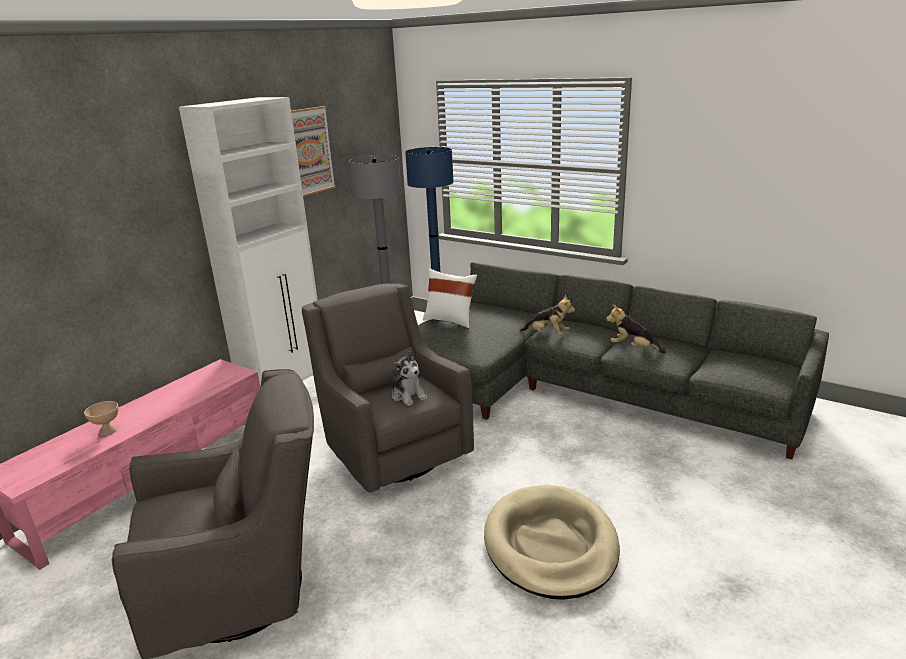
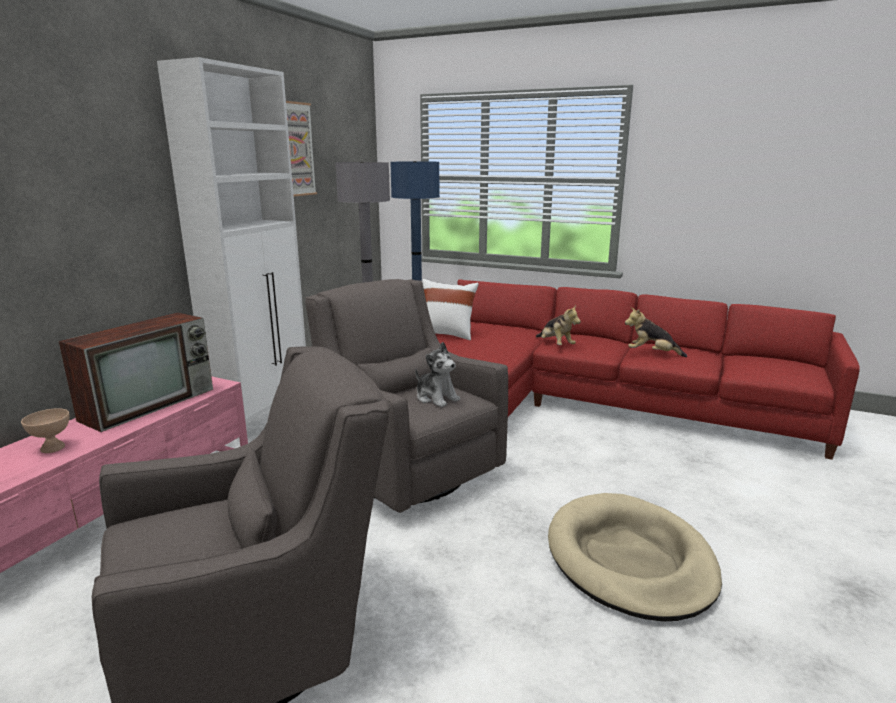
camera: 10 degrees left, 5 degrees down
grey sofa [418,262,829,459] -> red sofa [435,279,860,460]
plush toy [520,295,575,335] -> plush toy turned 45 degrees clockwise [536,305,581,345]
none -> television [58,312,213,432]

